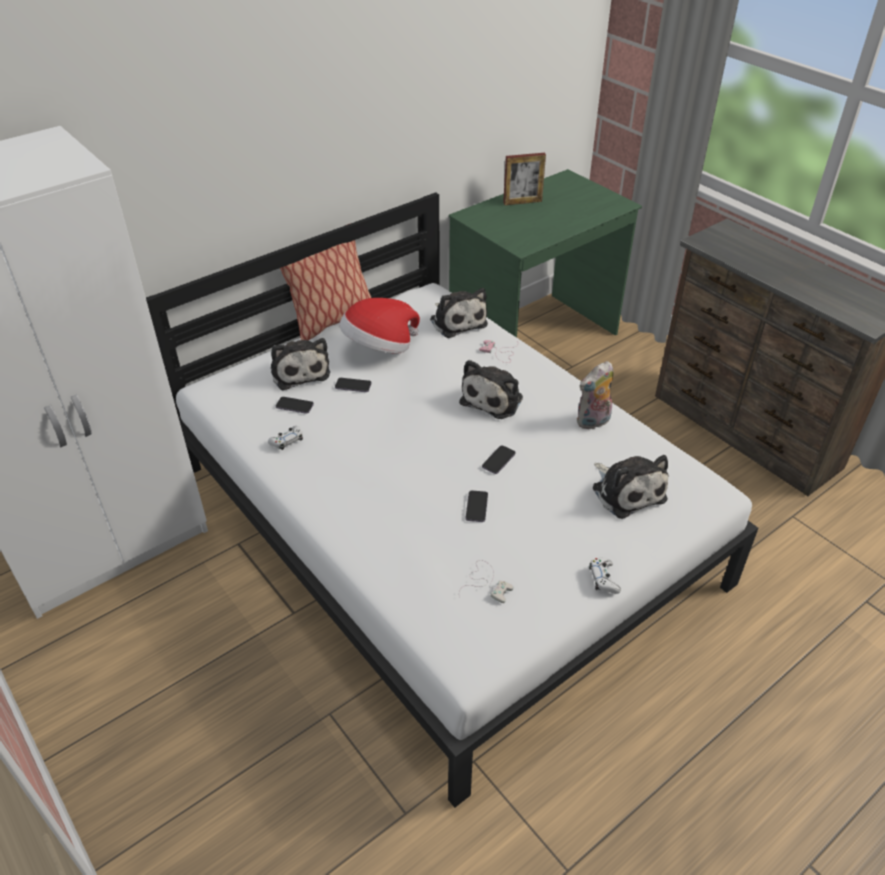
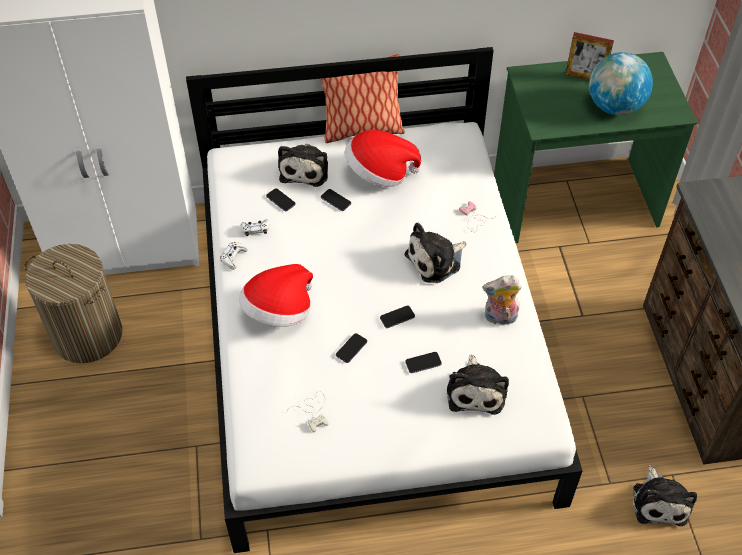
camera: 30 degrees right, 10 degrees up
plush toy [430,288,488,338] -> plush toy moved to [633,465,697,526]
white game controller [589,557,621,594] -> white game controller moved to [220,242,247,270]
none -> laundry basket [24,244,122,363]
none -> hat [239,264,313,327]
none -> phone [405,352,442,373]
none -> globe [589,52,653,115]

